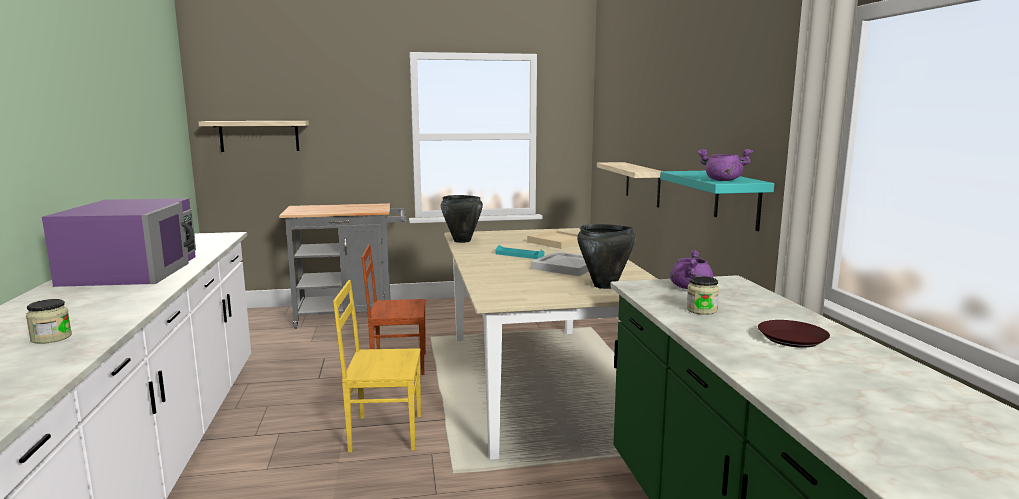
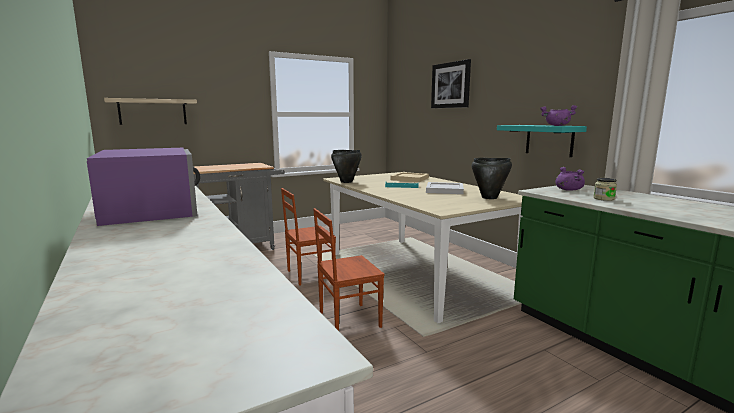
camera: 20 degrees left, 0 degrees up
jar [26,299,72,344] -> none
yellow chair [333,280,421,452] -> brown chair [313,208,385,331]
shelf [597,162,661,207] -> none
brown plate [758,320,830,348] -> none
none -> picture [431,59,471,108]

